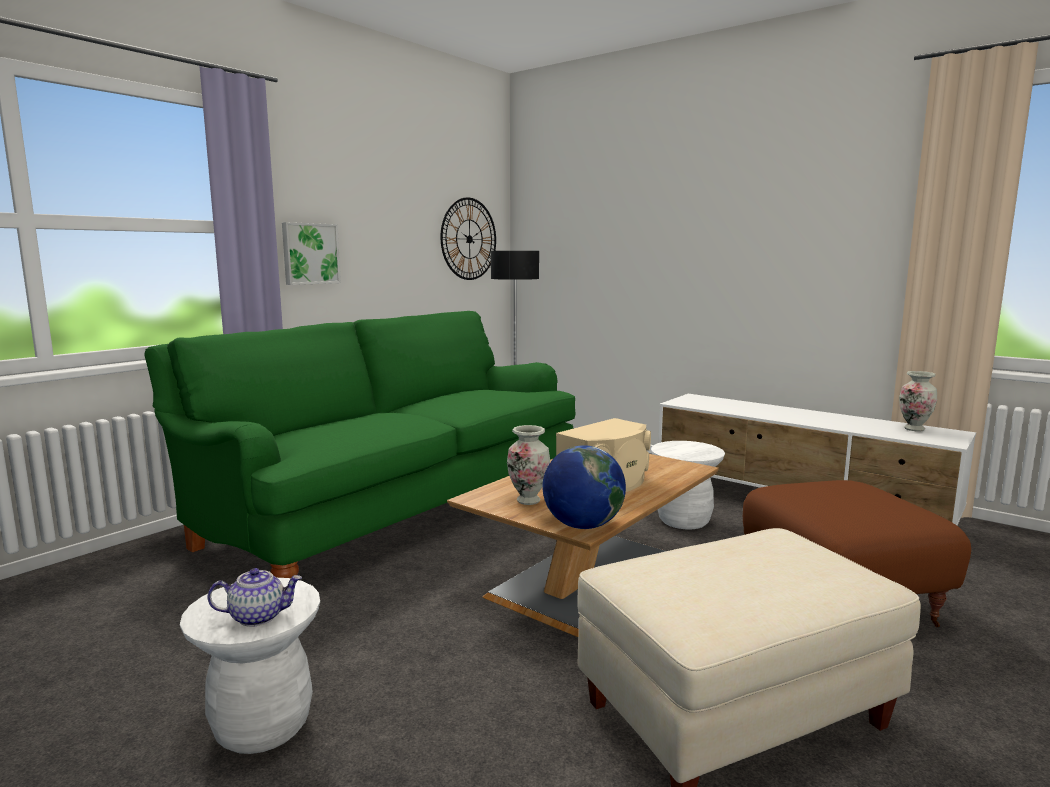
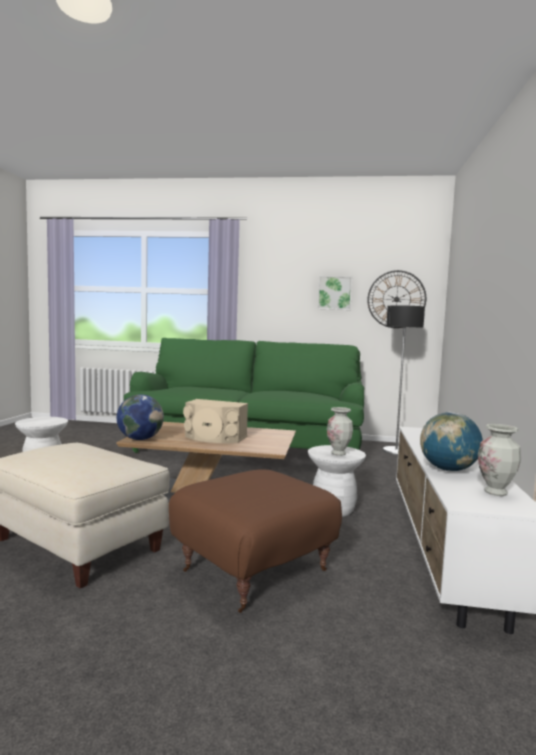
camera: 60 degrees right, 5 degrees down
teapot [207,568,302,627] -> none
picture [282,222,341,285] -> picture moved to [317,276,352,310]
vase [507,425,550,505] -> vase moved to [327,407,353,456]
none -> globe [420,412,483,472]

